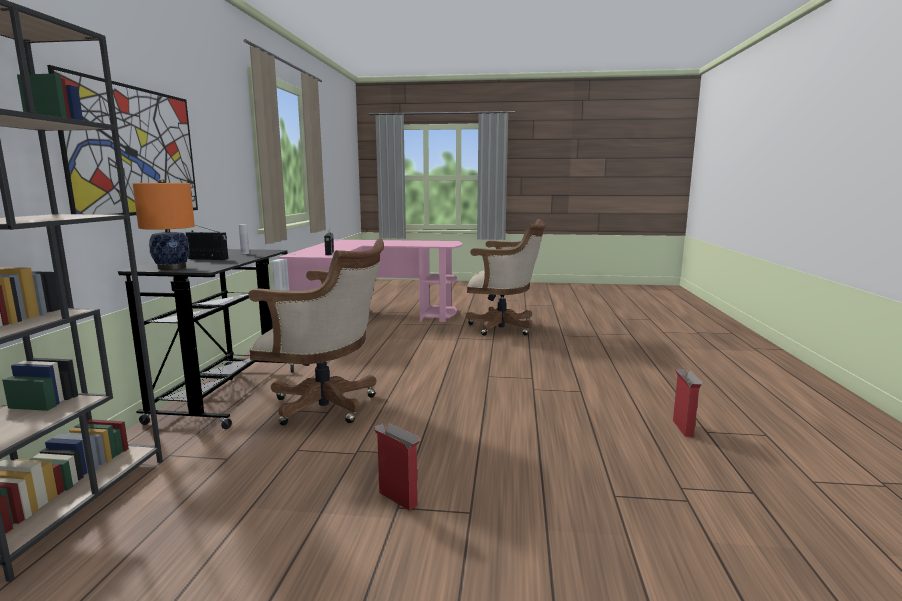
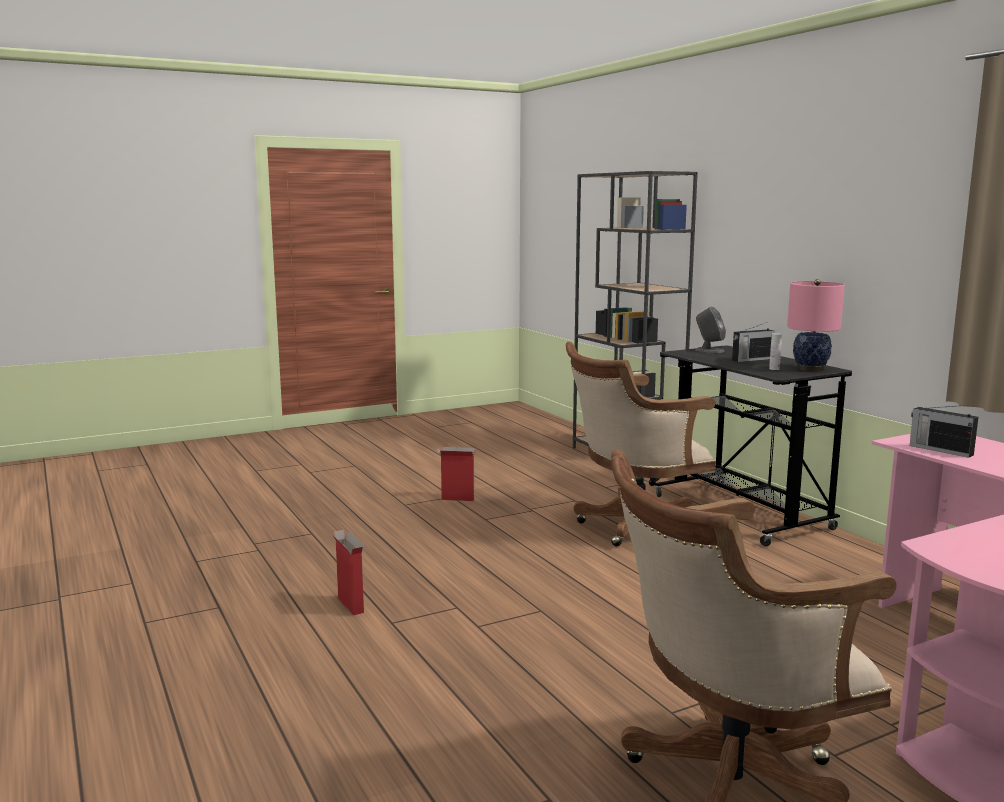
camera: 145 degrees right, 0 degrees up
picture [47,65,198,216] -> none
orange table lamp [133,179,195,270] -> grey speaker [695,307,726,353]
cardboard box [673,369,703,437] -> cardboard box moved to [332,530,365,615]
none -> pink table lamp [787,279,845,372]

